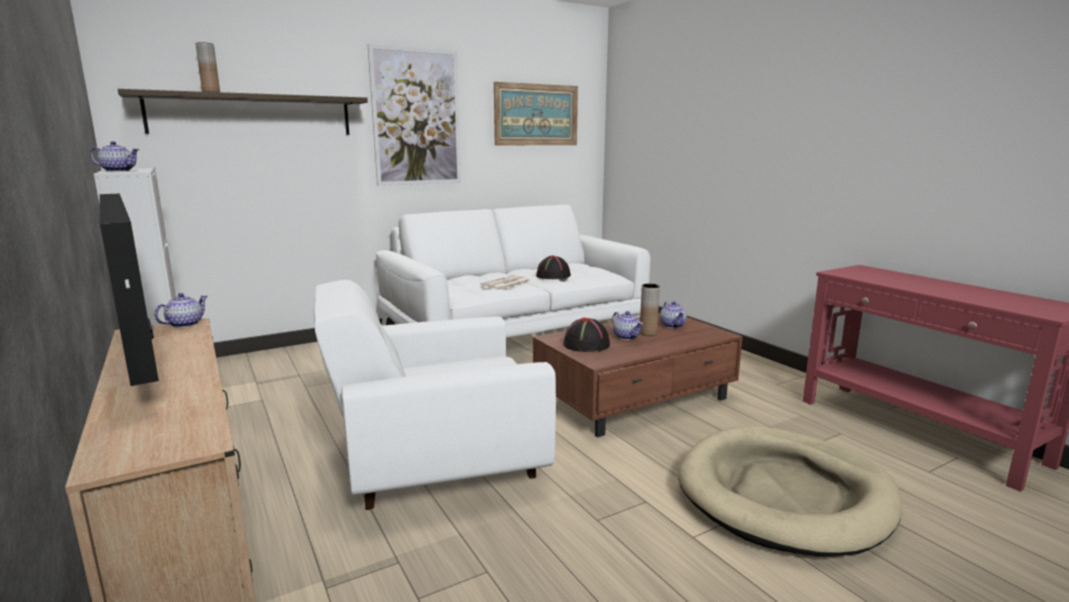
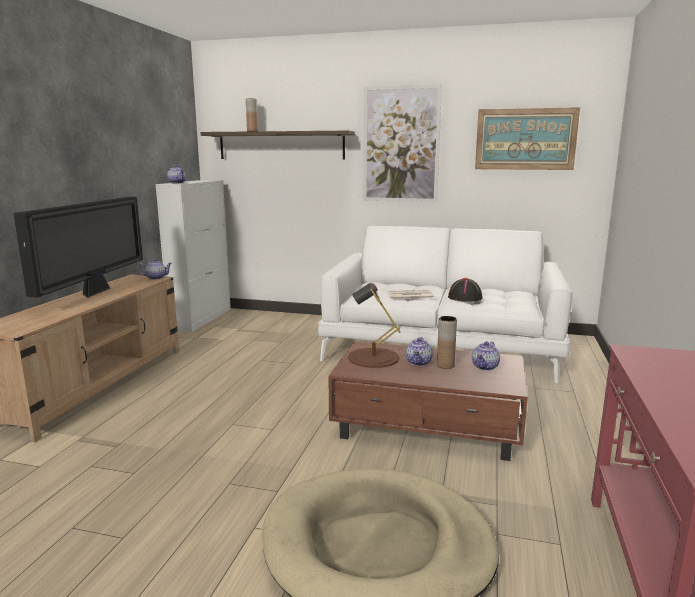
camera: 45 degrees right, 0 degrees up
white armchair [314,280,556,510] -> none
black hat [564,317,610,352] -> brown table lamp [348,283,400,368]

